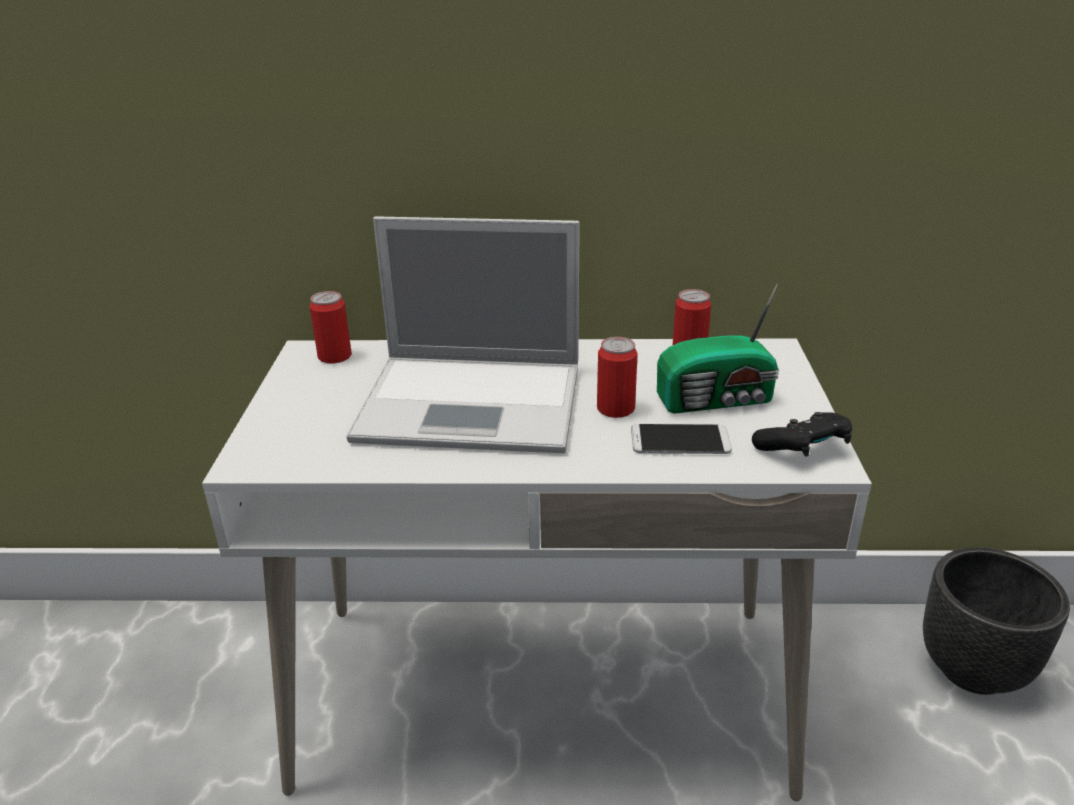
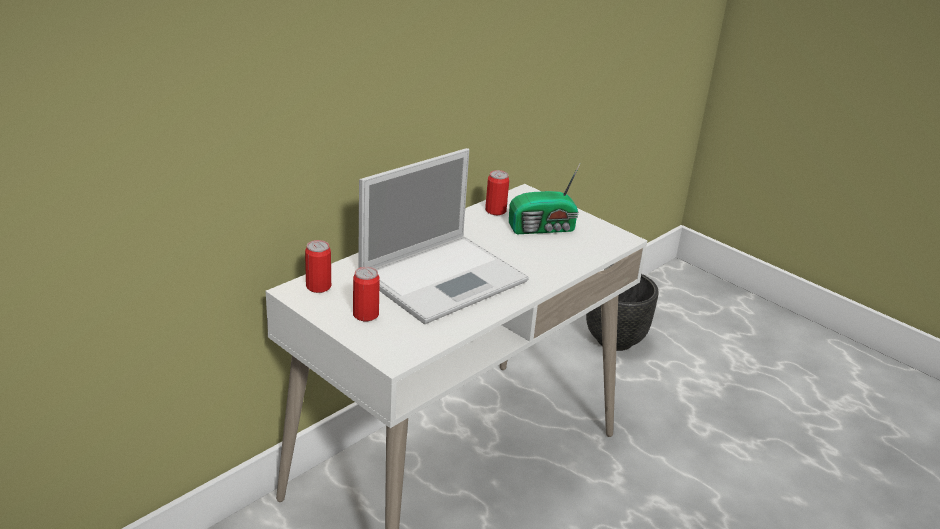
camera: 50 degrees left, 0 degrees up
can [597,337,638,418] -> can moved to [353,267,380,321]
phone [631,424,732,454] -> none
radio [657,283,779,414] -> radio turned 45 degrees clockwise [509,164,580,234]
black game controller [752,412,852,457] -> none

